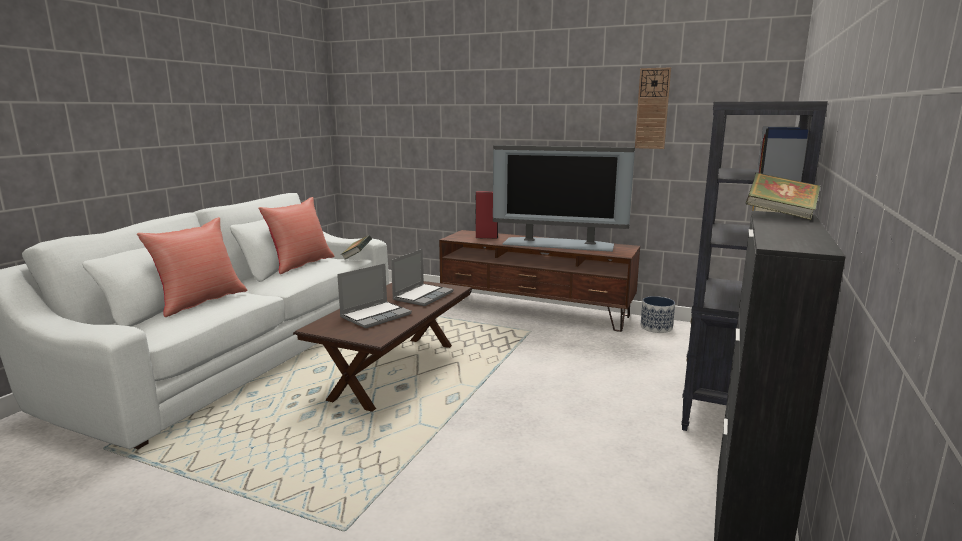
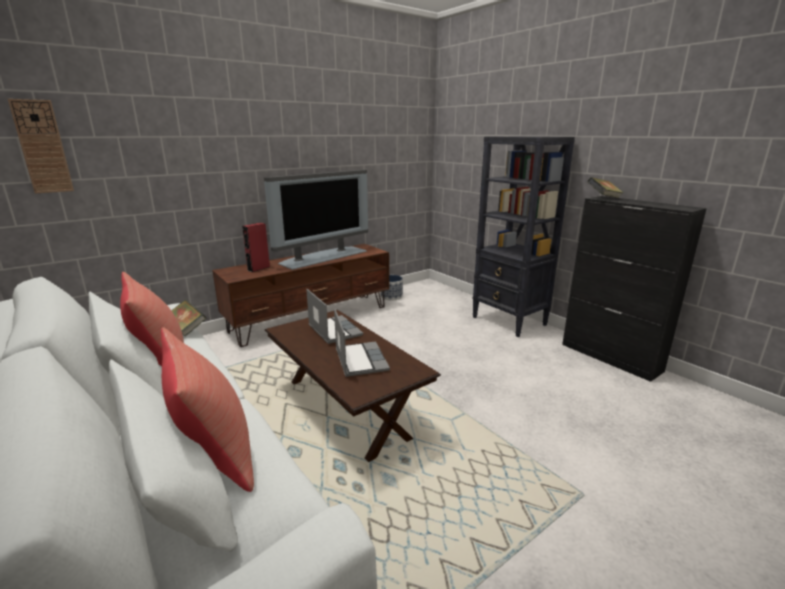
camera: 60 degrees left, 5 degrees up
wall clock [635,67,671,149] -> wall clock moved to [8,99,74,193]

